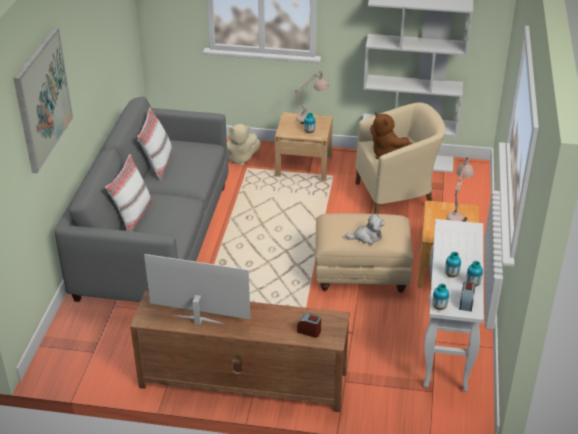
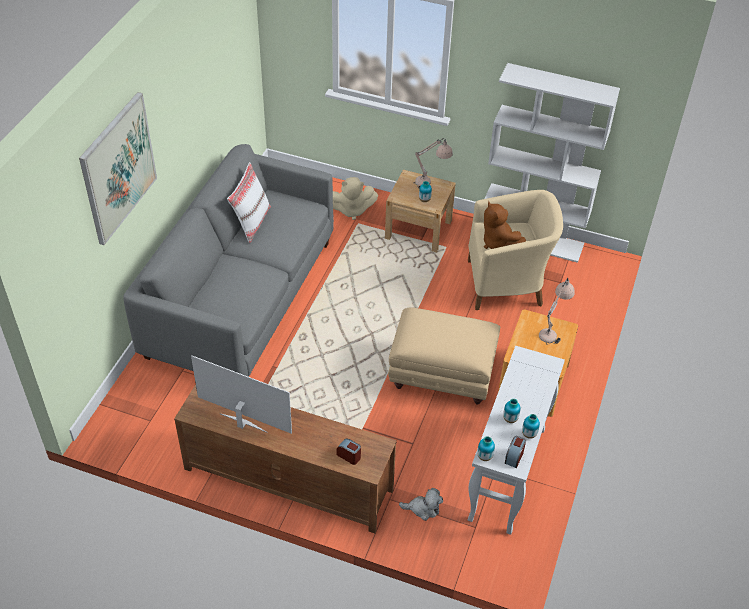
camera: 10 degrees right, 10 degrees up
white pillow [105,155,153,232] -> none
plush toy [345,214,385,245] -> plush toy moved to [399,488,443,521]

